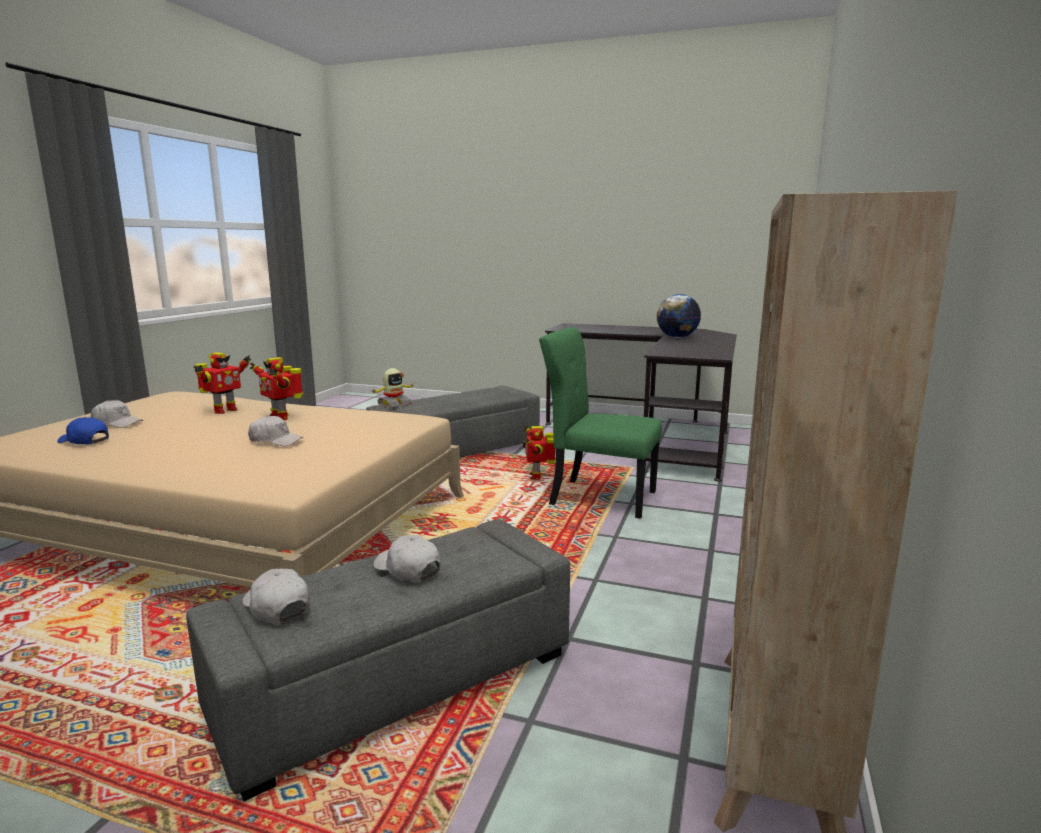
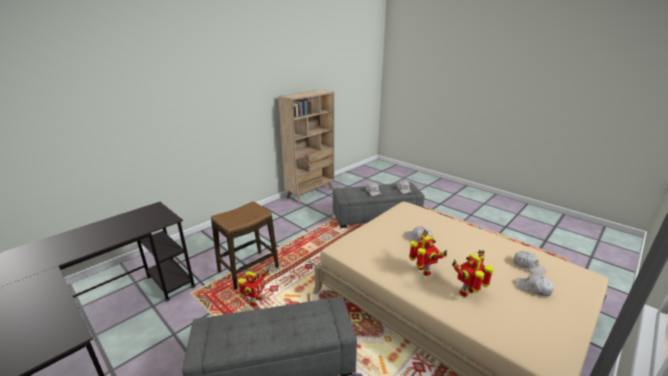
camera: 155 degrees left, 10 degrees up
blue cap [57,417,109,444] -> white cap [514,251,546,275]
toy robot [371,368,414,408] -> none
green chair [539,327,662,519] -> stool [211,201,279,290]
globe [656,294,701,338] -> none

